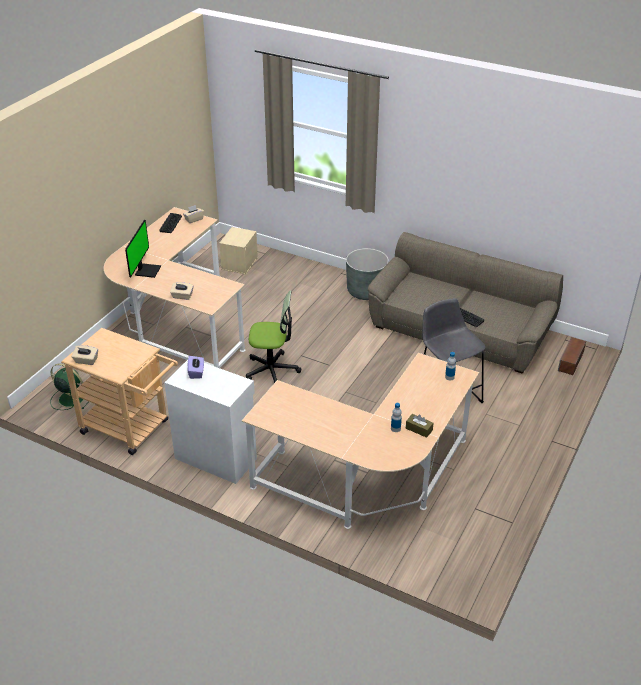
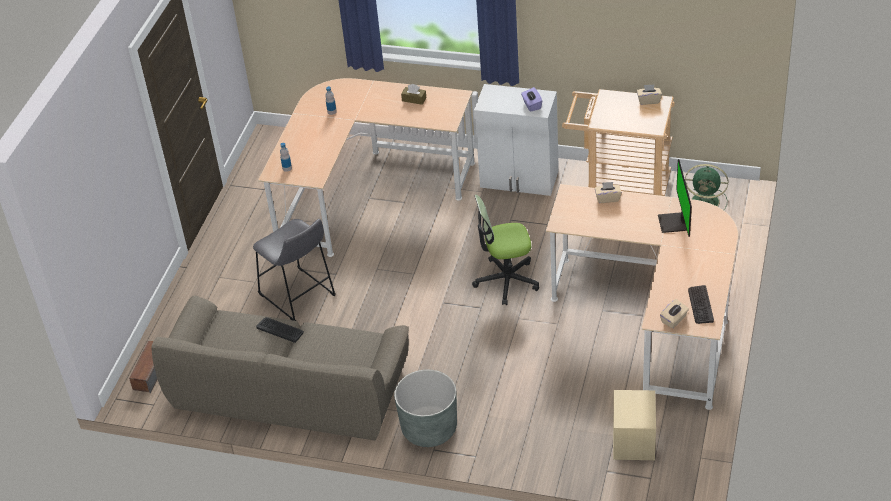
camera: 170 degrees right, 5 degrees up
brown tissue box [406,414,434,438] -> brown tissue box moved to [401,84,426,105]

